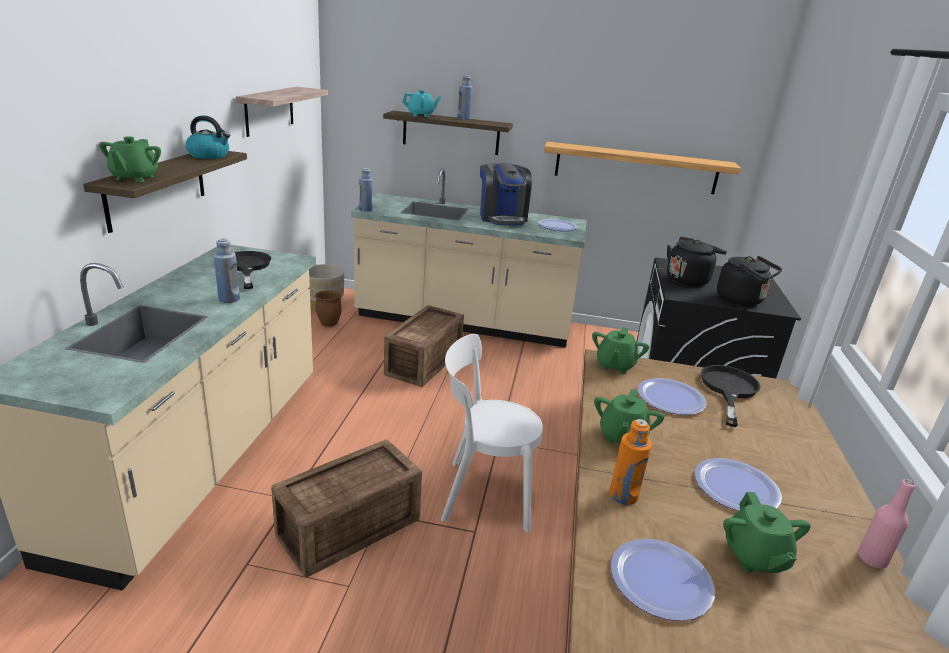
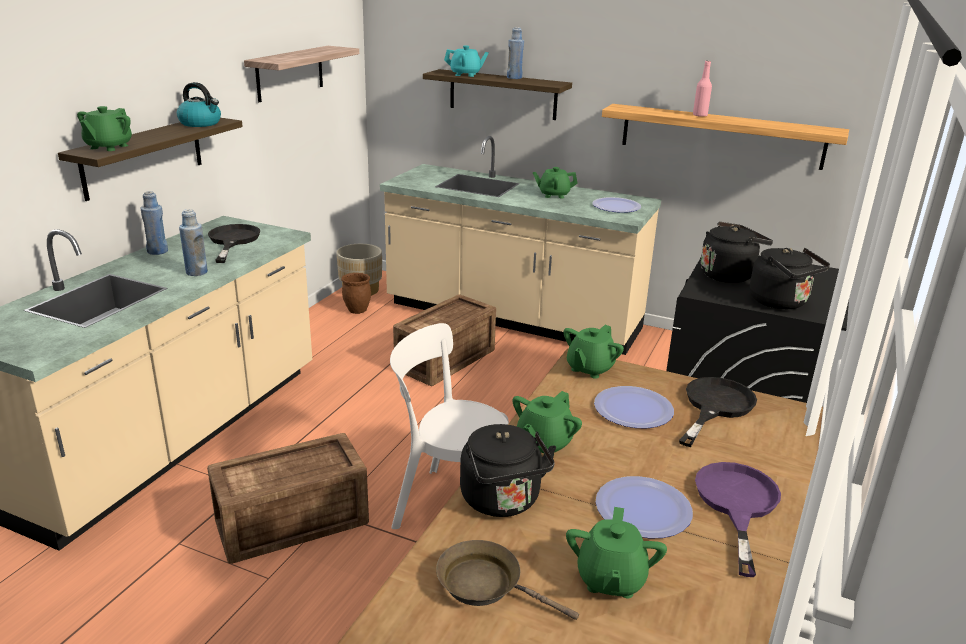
camera: 15 degrees right, 0 degrees up
blue bottle [359,168,373,212] -> blue bottle moved to [140,191,168,255]
coffee machine [480,163,532,225] -> green teapot [533,167,578,198]
orange bottle [610,419,652,505] -> black kettle [460,424,556,517]
plate [611,538,715,621] -> brown frying pan [436,540,579,620]
pink bottle [858,479,916,569] -> pink bottle moved to [693,61,712,117]
none -> purple frying pan [695,462,781,577]

